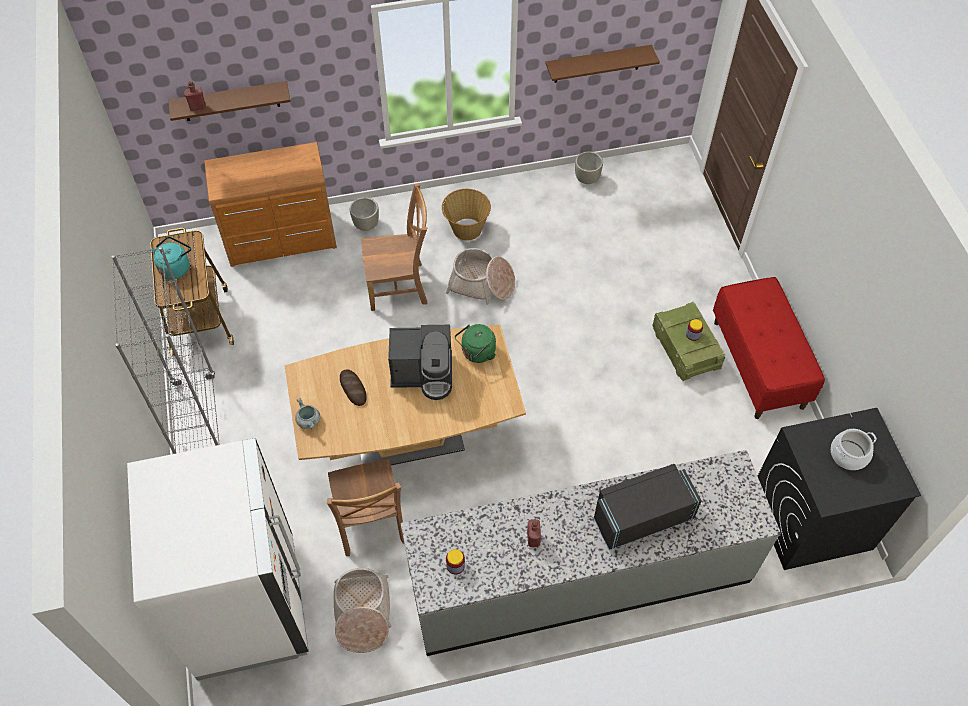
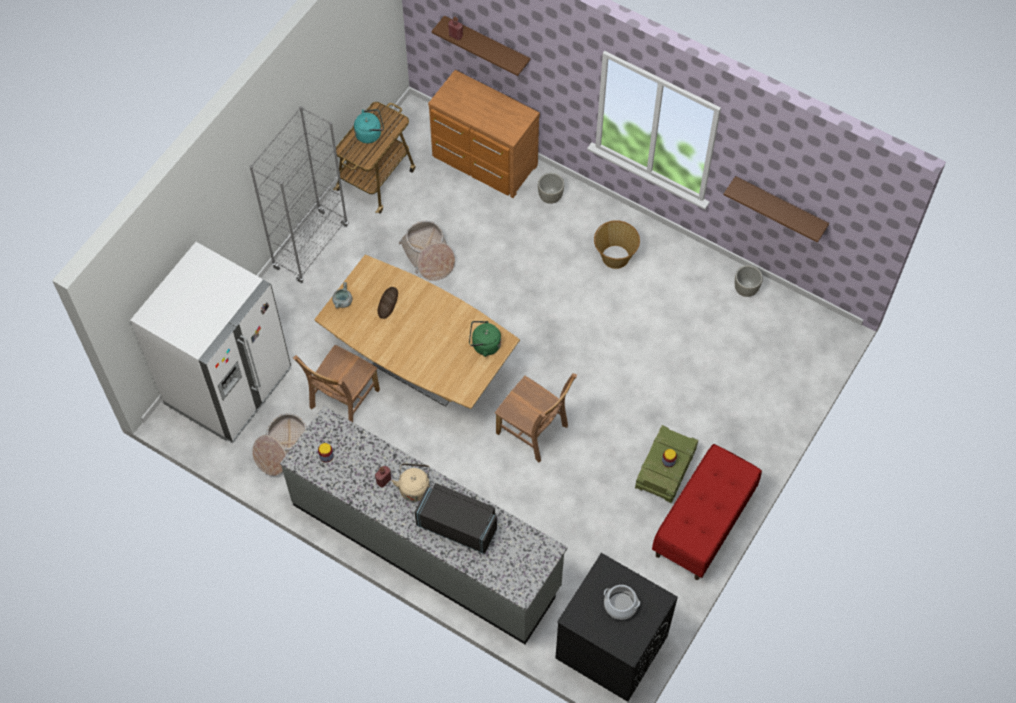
camera: 45 degrees right, 5 degrees up
brown chair [361,183,428,311] -> brown chair moved to [495,373,577,462]
coffee machine [388,325,452,400] -> none
basket [446,248,515,305] -> basket moved to [399,221,455,281]
none -> beige kettle [392,463,430,502]

